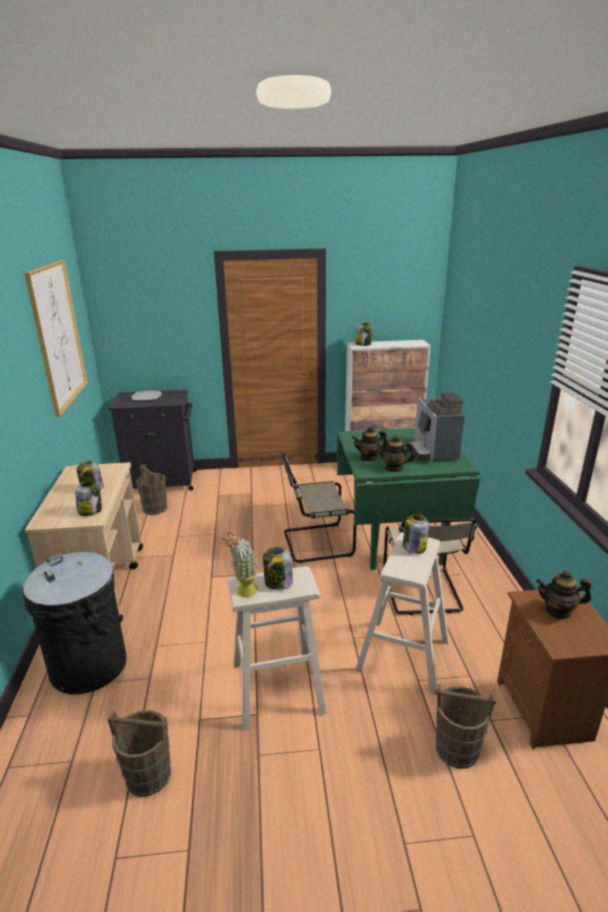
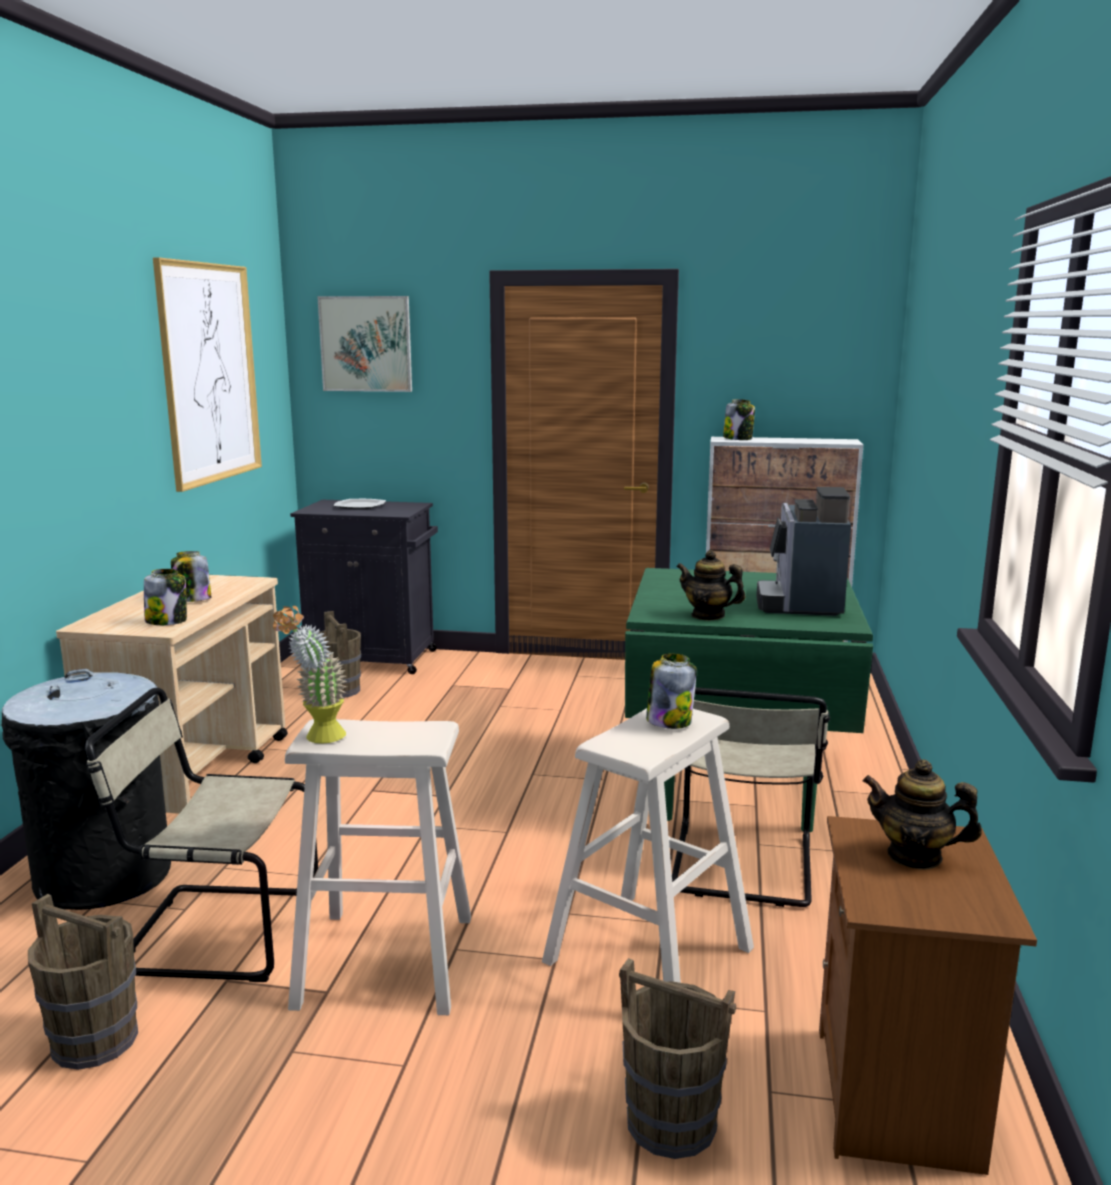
camera: 15 degrees right, 10 degrees down
jar [263,547,293,590] -> none
beige chair [282,453,356,563] -> beige chair moved to [85,688,318,982]
teapot [352,426,388,462] -> none
none -> picture [317,296,412,392]

